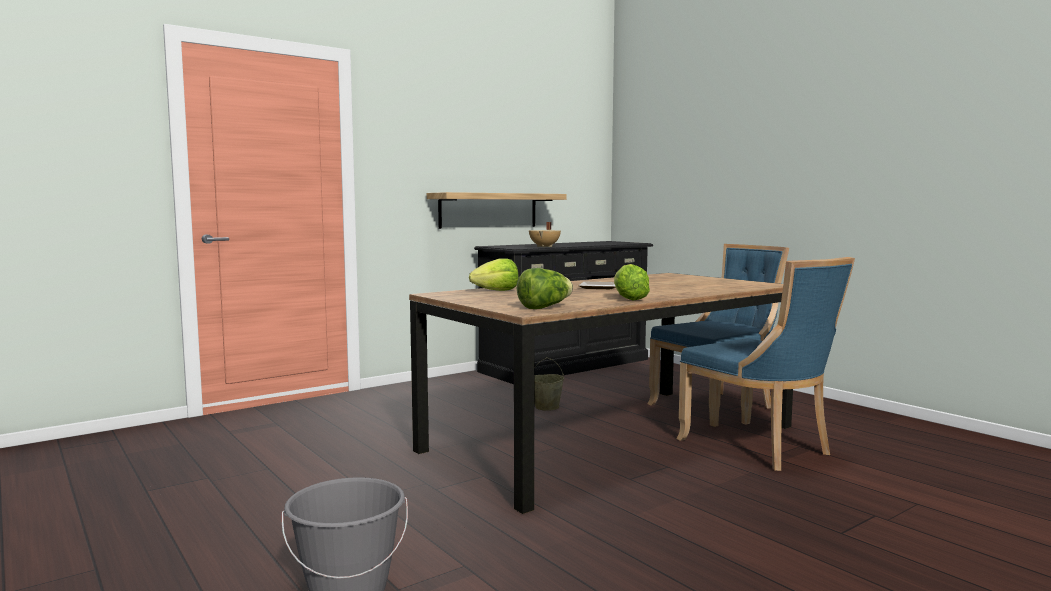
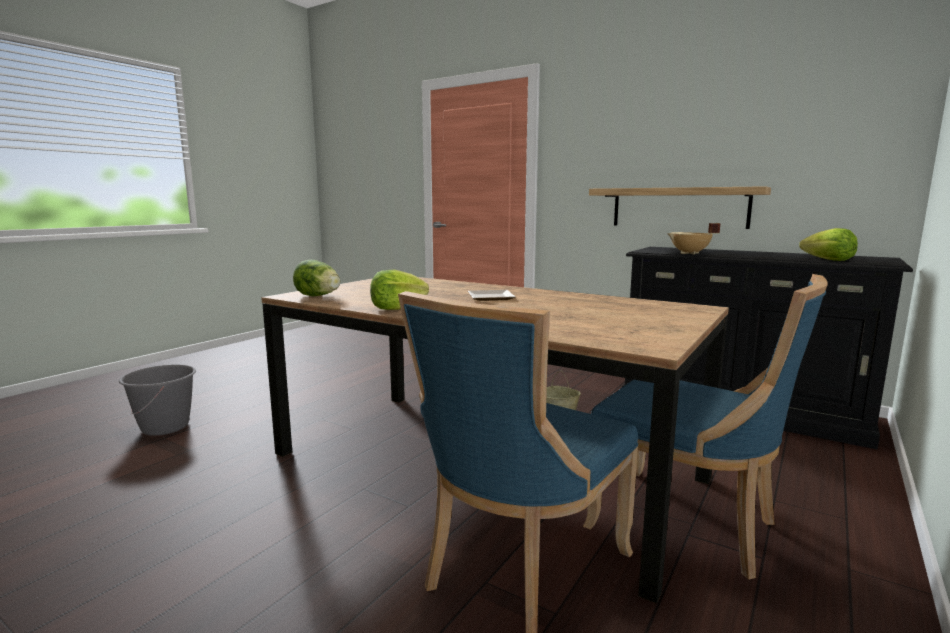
camera: 70 degrees right, 5 degrees up
lettuce [469,258,519,291] -> lettuce moved to [799,228,858,261]

